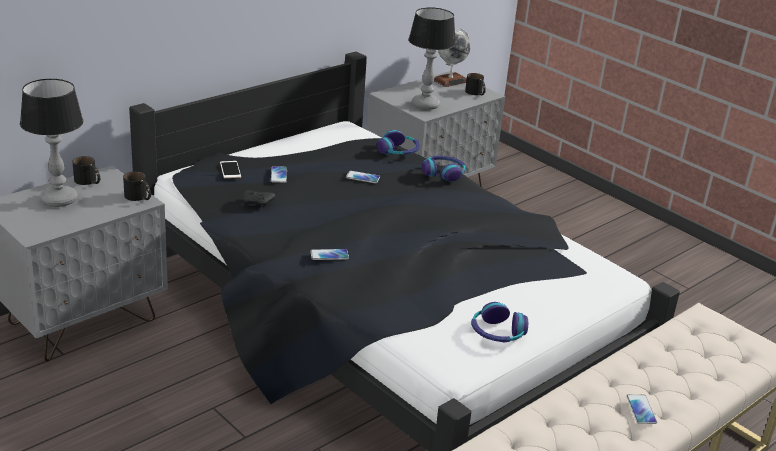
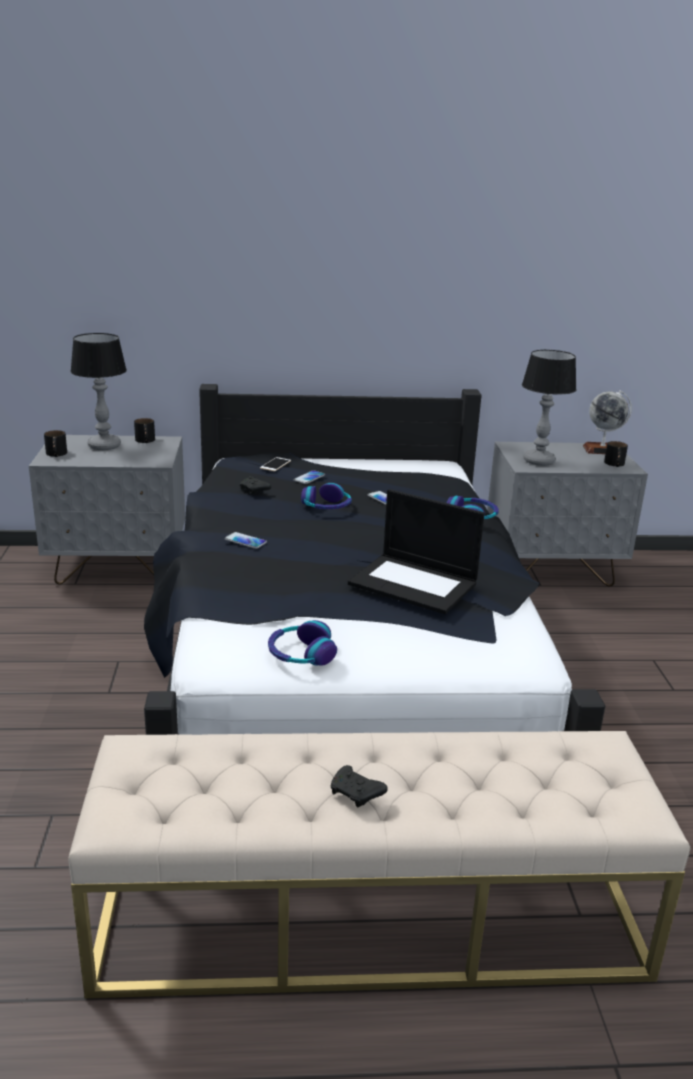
camera: 40 degrees right, 5 degrees down
black mug [123,171,151,201] -> black mug moved to [44,430,67,457]
headphones [377,130,420,155] -> headphones moved to [301,483,352,509]
phone [626,394,657,424] -> black game controller [330,765,388,807]
none -> laptop [348,489,485,614]

